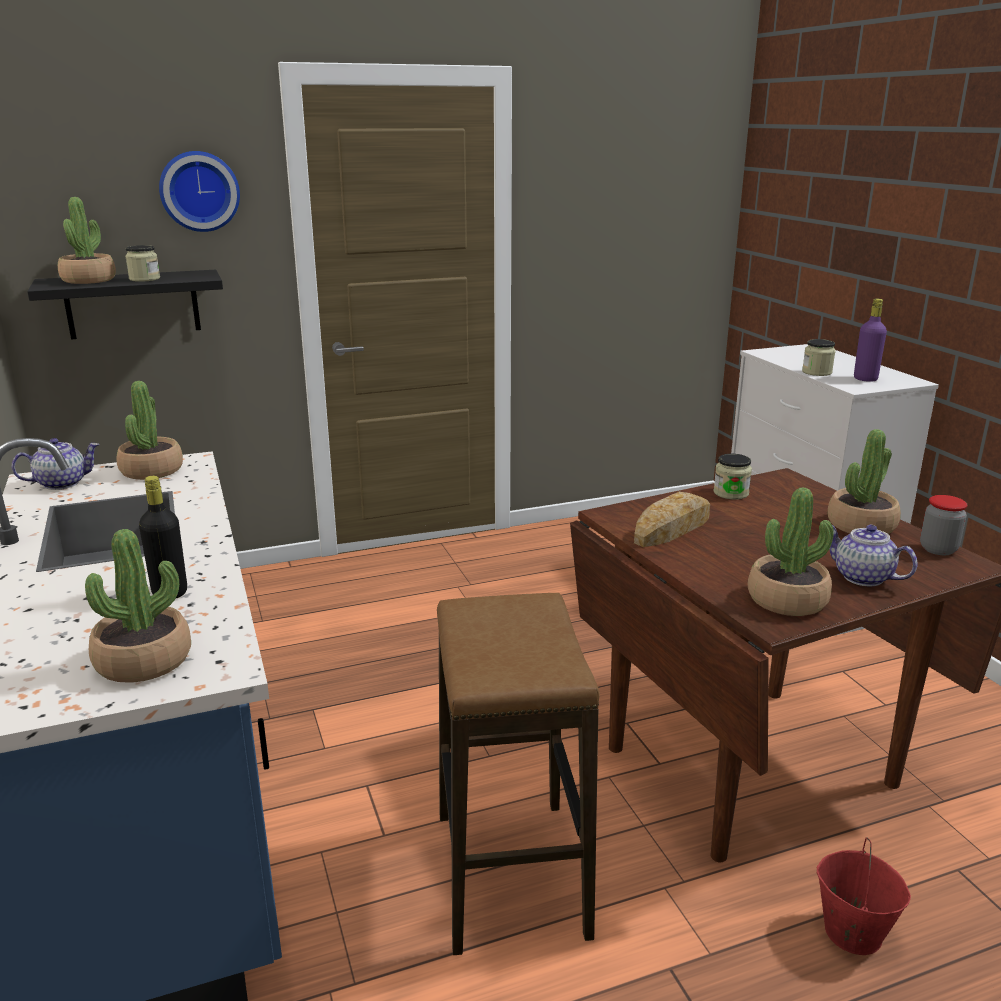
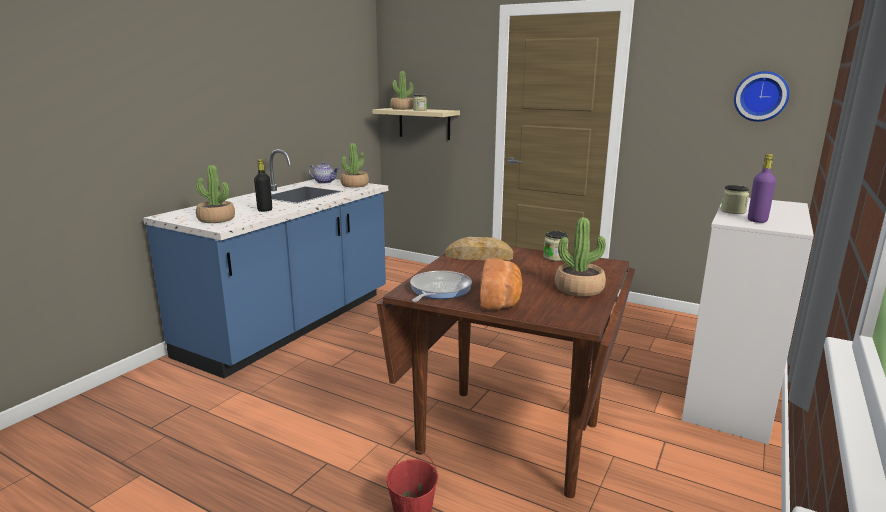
camera: 50 degrees right, 5 degrees down
black shelf [27,270,223,339] -> beige shelf [372,108,460,140]
wall clock [159,151,240,232] -> wall clock moved to [734,71,790,122]
stool [437,593,600,955] -> none
potted plant [748,487,834,616] -> frying pan [410,271,472,302]
teapot [830,525,918,586] -> bread [480,258,522,310]
jar [920,495,967,555] -> none

